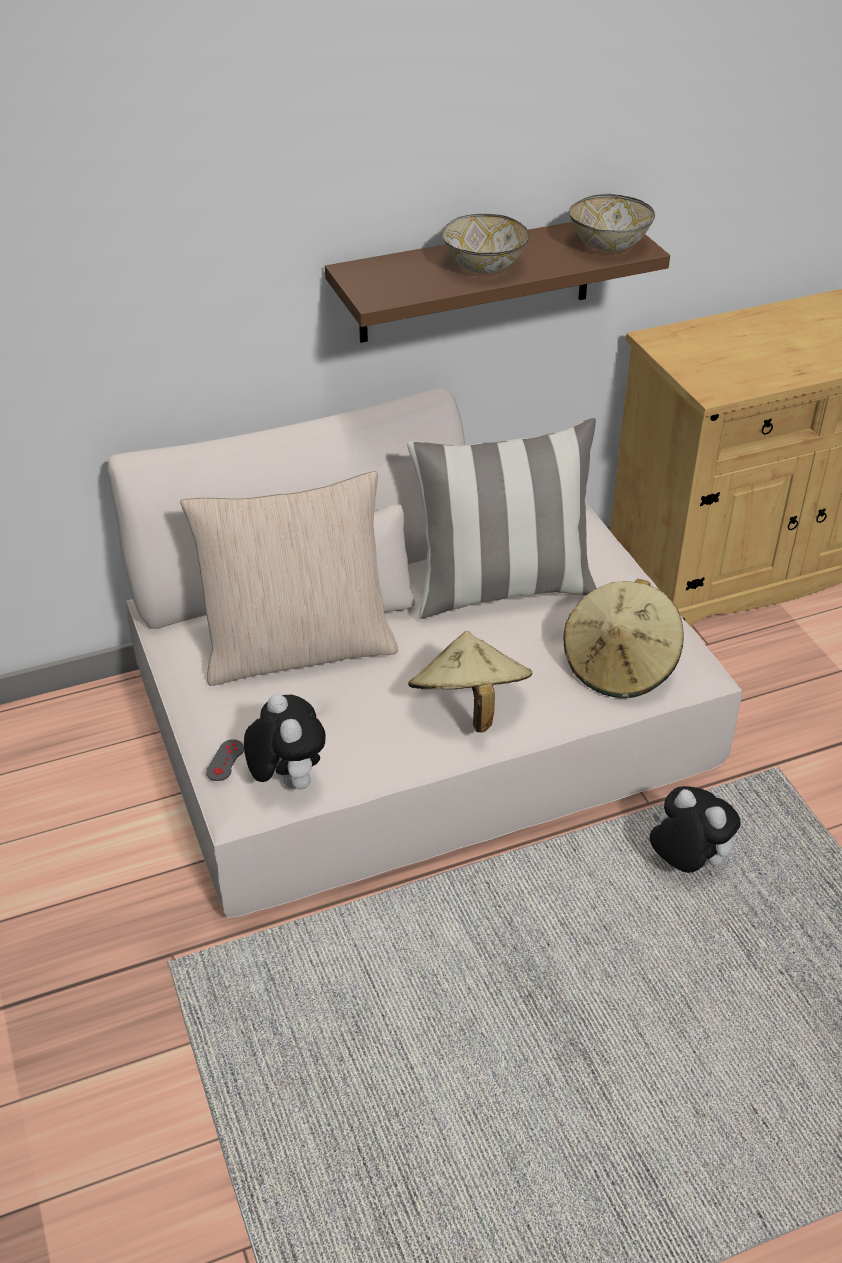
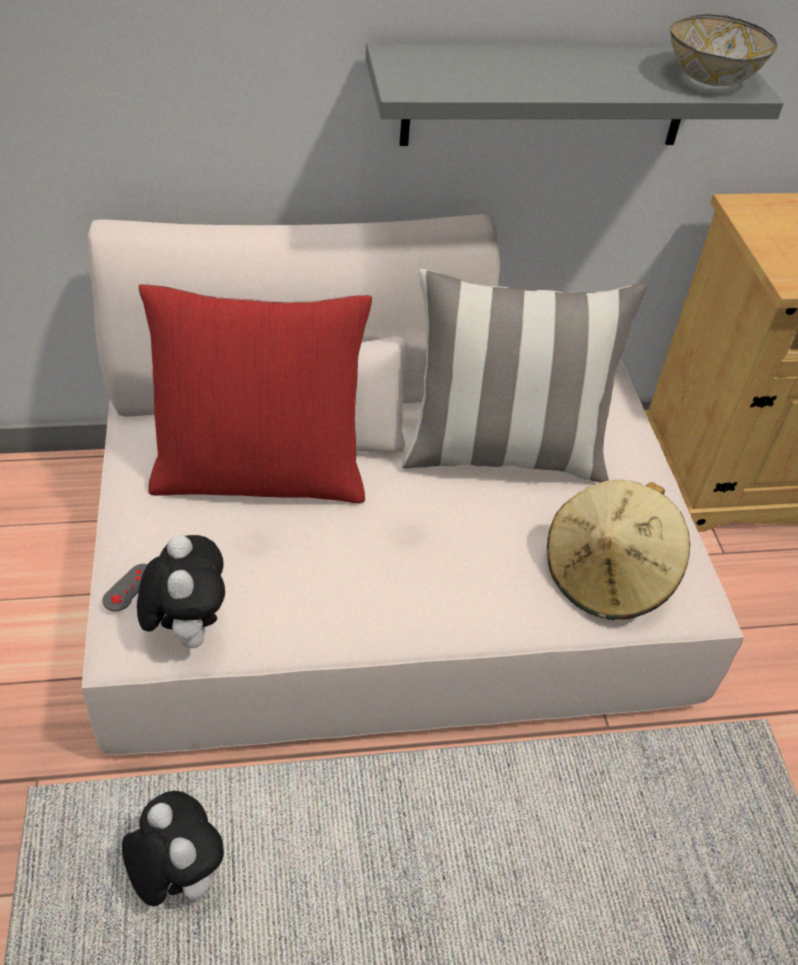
camera: 10 degrees right, 5 degrees up
beige pillow [180,471,398,686] -> red pillow [139,284,372,503]
brown shelf [325,222,670,343] -> grey shelf [366,43,784,146]
beige hat [408,631,532,732] -> none
bowl [442,214,529,274] -> none
plush toy [650,786,741,873] -> plush toy moved to [122,791,224,906]

